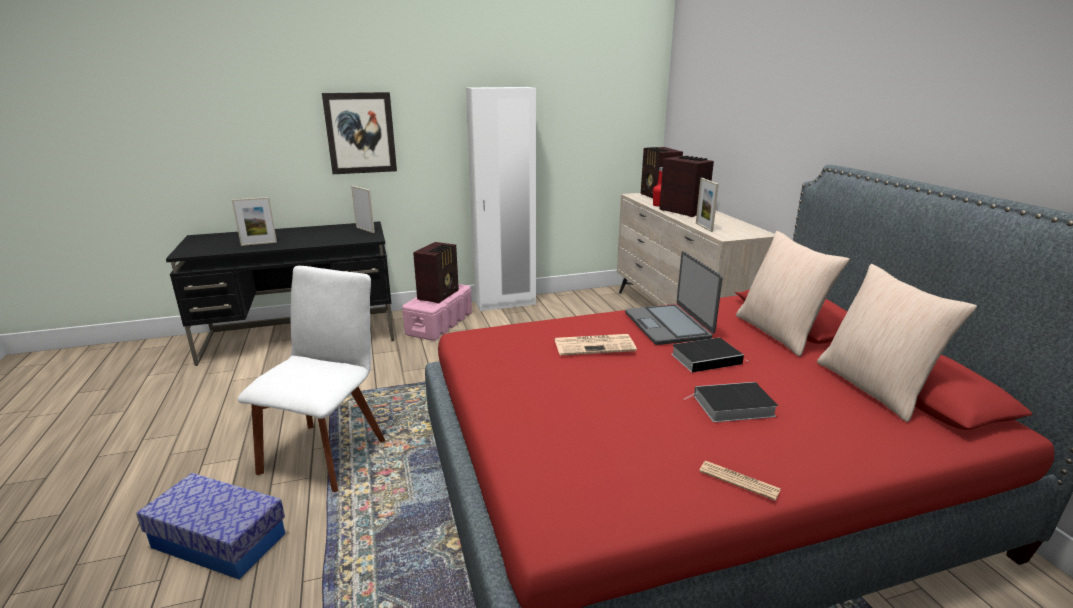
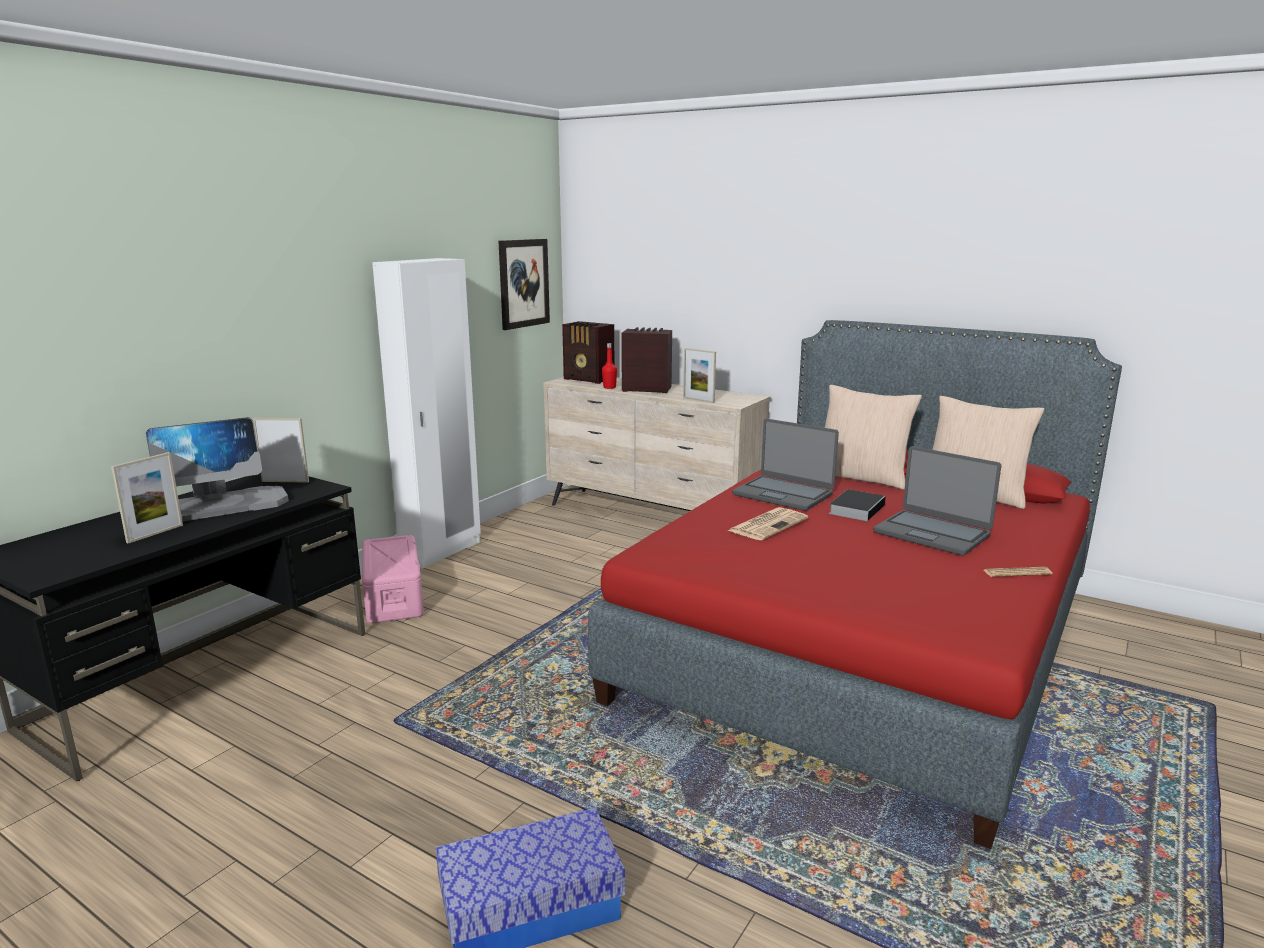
camera: 40 degrees left, 5 degrees down
white chair [238,266,385,492] -> none
picture [322,92,397,174] -> picture moved to [498,239,550,330]
radio [413,242,459,304] -> none
book [684,382,778,422] -> laptop [873,446,1001,556]
none -> monitor [146,417,289,522]

